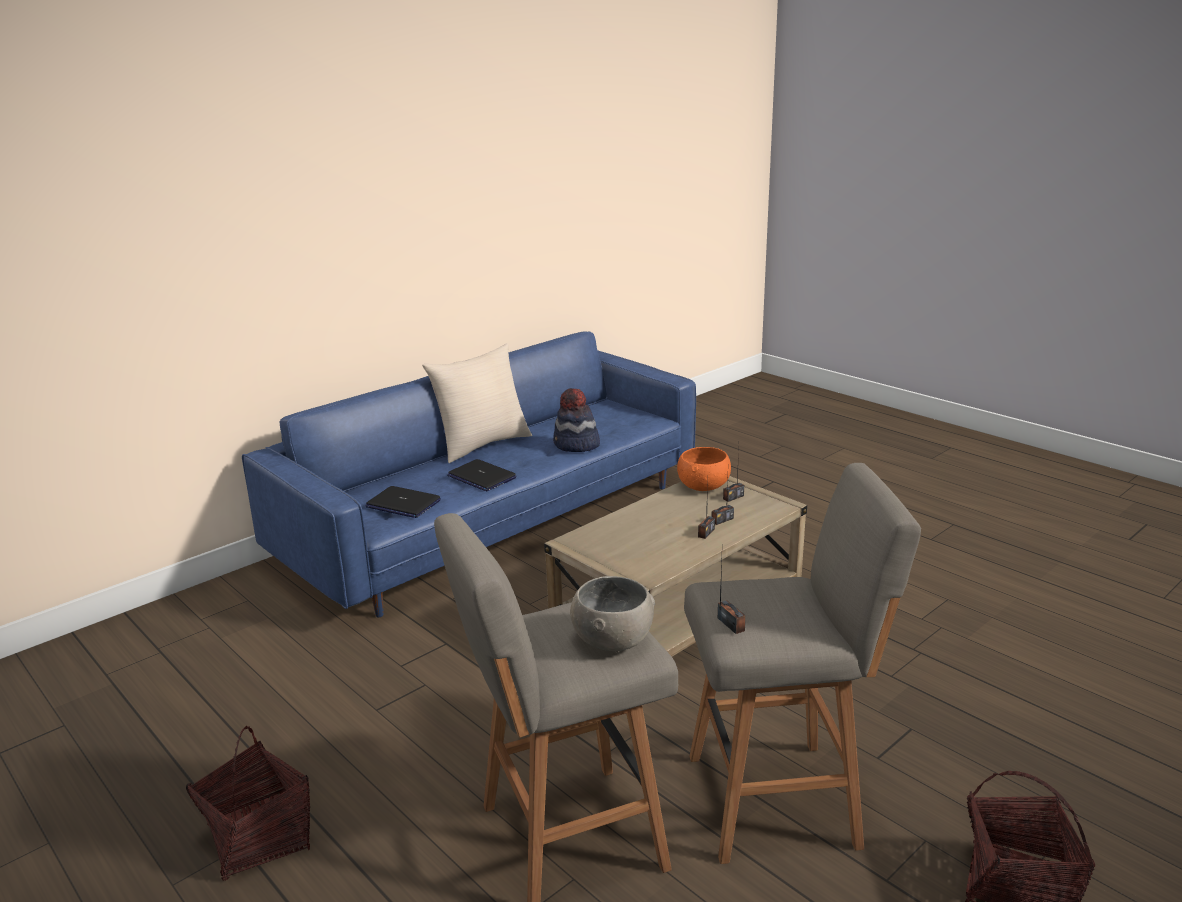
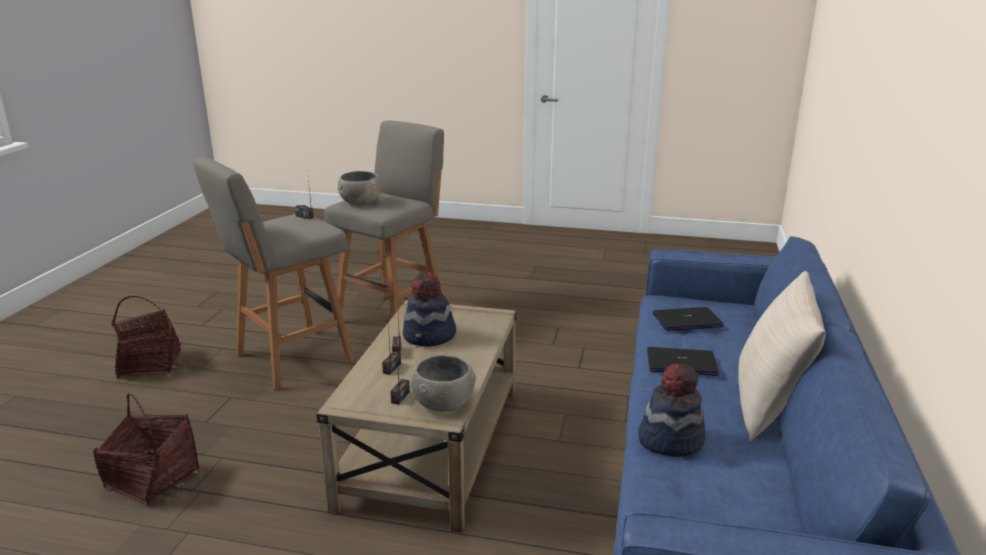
camera: 145 degrees right, 0 degrees up
basket [186,726,310,881] -> basket moved to [93,394,199,507]
orange bowl [677,447,731,491] -> grey bowl [410,355,476,412]
none -> hat [403,272,456,346]

